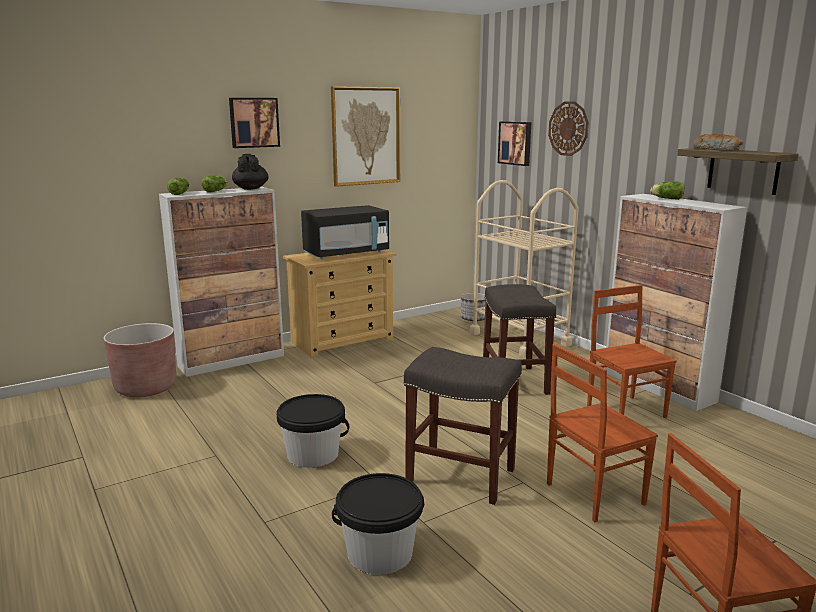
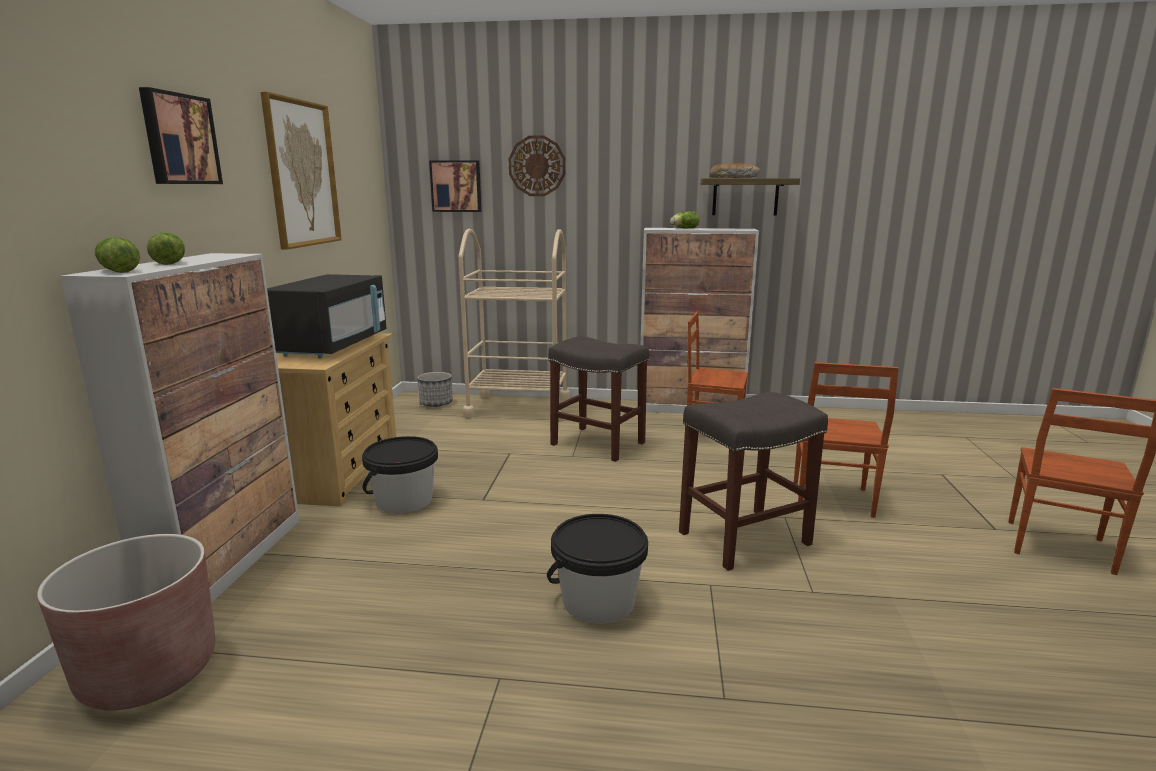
camera: 50 degrees left, 0 degrees up
black teapot [232,154,269,190] -> none
black bucket [332,473,424,575] -> black bucket moved to [362,436,438,514]

